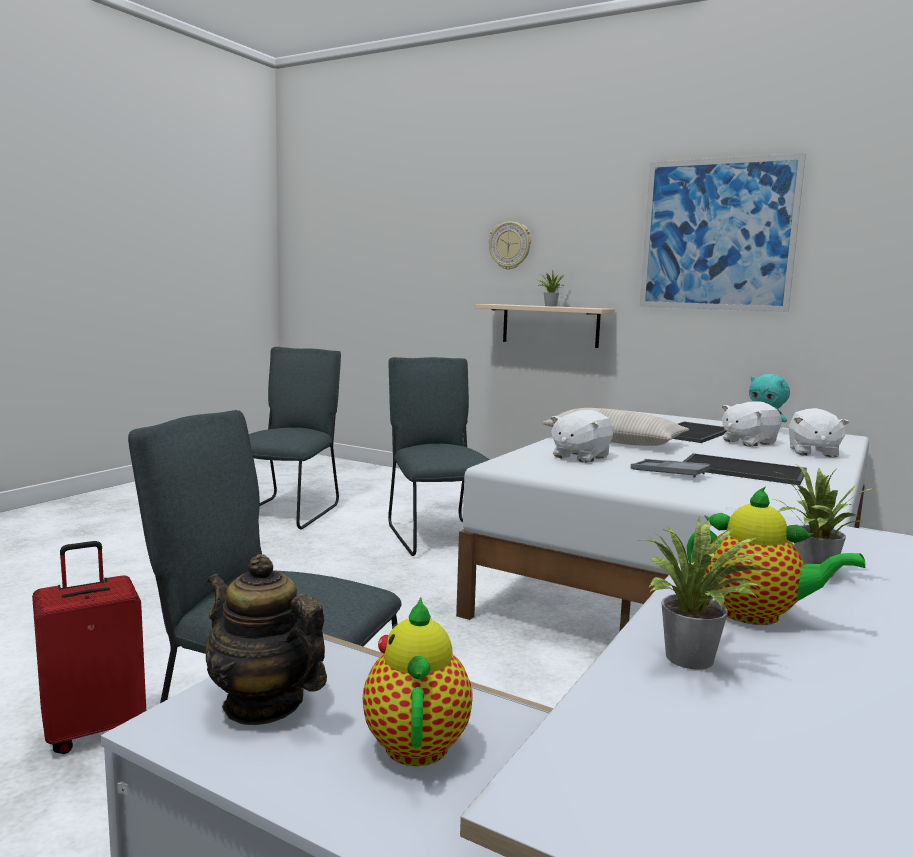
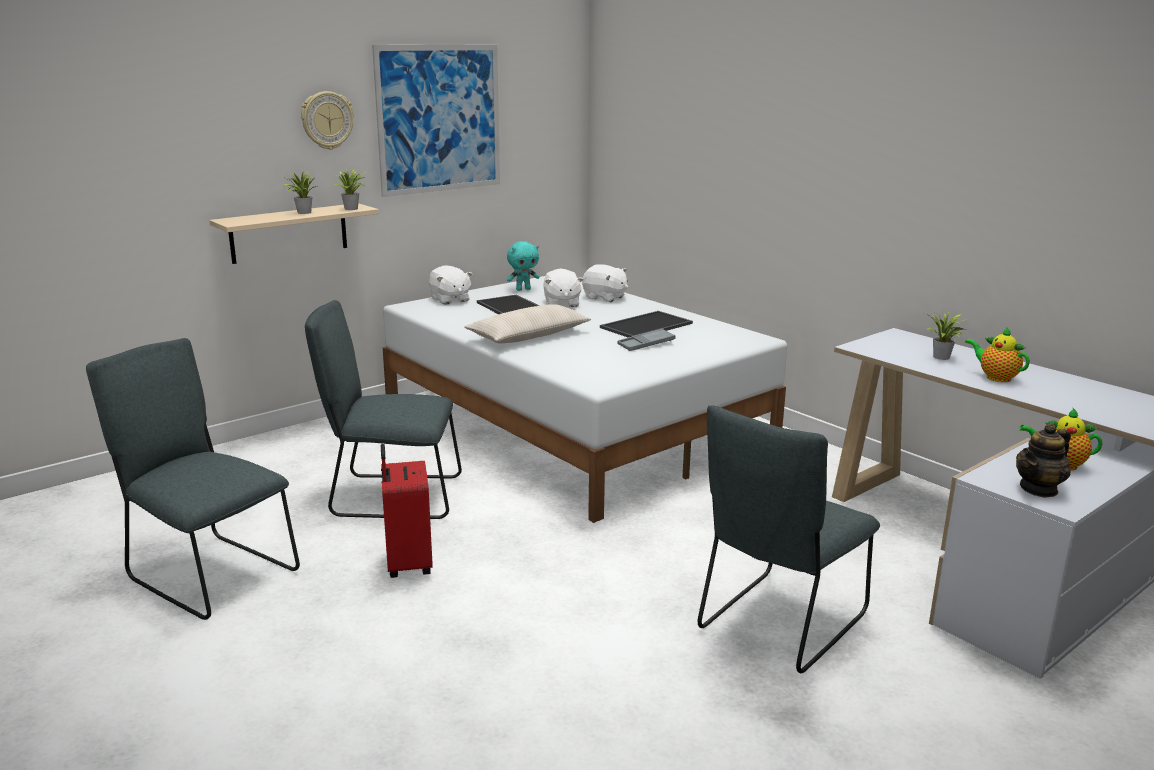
camera: 70 degrees left, 10 degrees up
red suitcase [32,541,146,754] -> red suitcase moved to [381,444,433,578]
wall clock [489,221,531,270] -> wall clock moved to [301,91,354,150]
white plush toy [550,410,613,463] -> white plush toy moved to [429,265,472,305]
potted plant [641,515,776,670] -> potted plant moved to [334,169,366,210]
teapot [687,486,865,625] -> teapot turned 90 degrees counterclockwise [965,327,1030,382]

